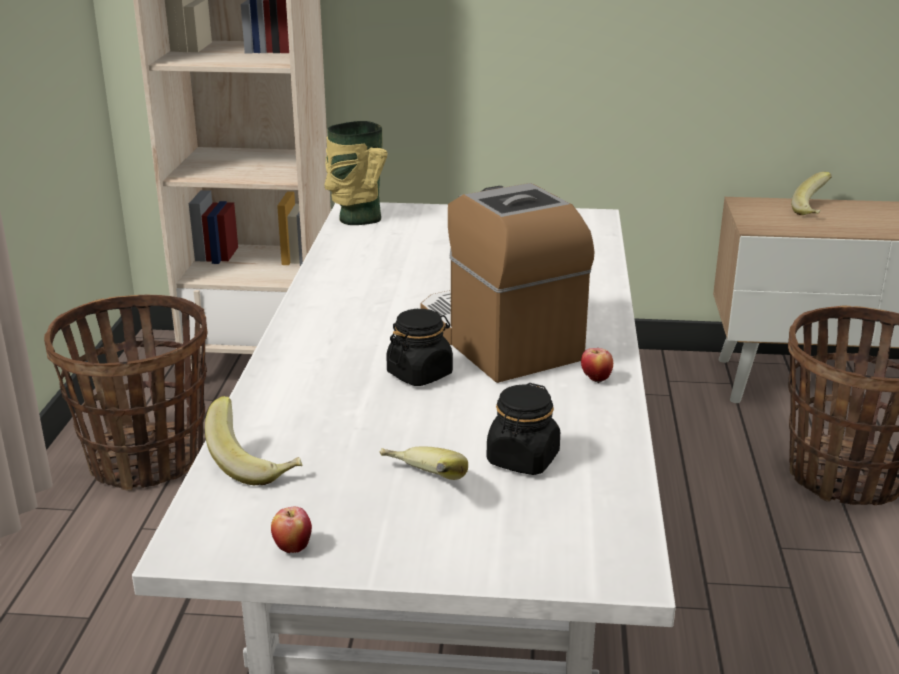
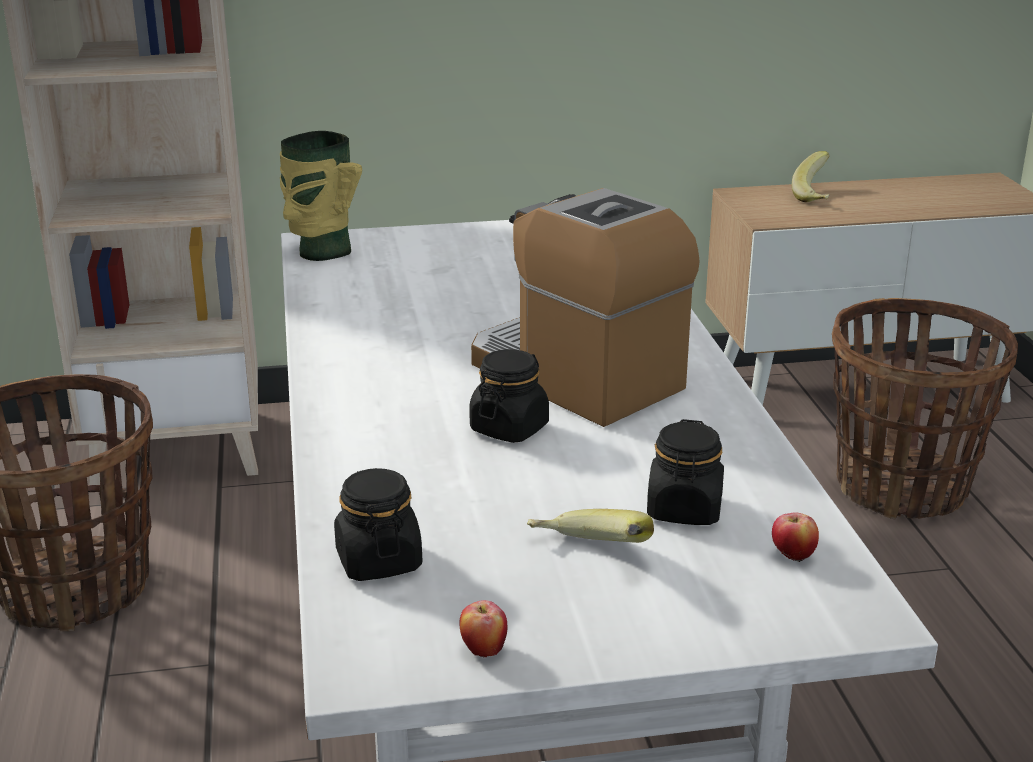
camera: 15 degrees left, 0 degrees up
banana [205,396,302,485] -> black jar [334,468,423,581]
apple [581,348,613,383] -> apple moved to [772,512,819,563]

